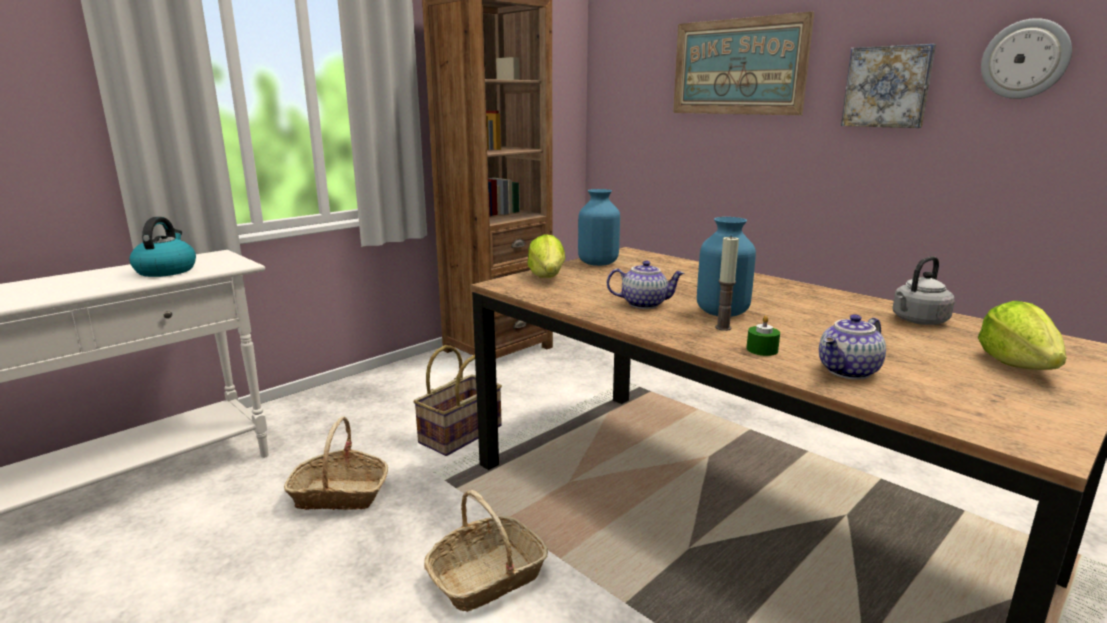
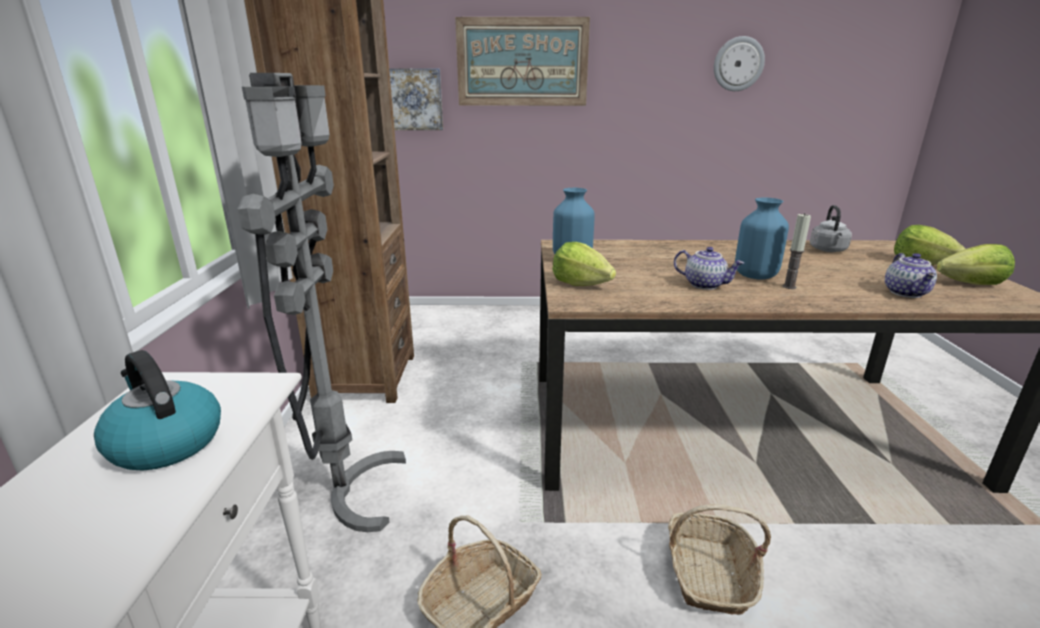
camera: 45 degrees left, 5 degrees up
basket [413,345,502,456] -> none
teapot [607,260,685,309] -> teapot turned 75 degrees clockwise [674,247,744,290]
green candle [746,315,780,356] -> none
picture [841,44,936,128] -> picture moved to [389,68,443,130]
none -> grey floor lamp [237,73,406,532]
none -> lettuce [937,244,1015,285]

